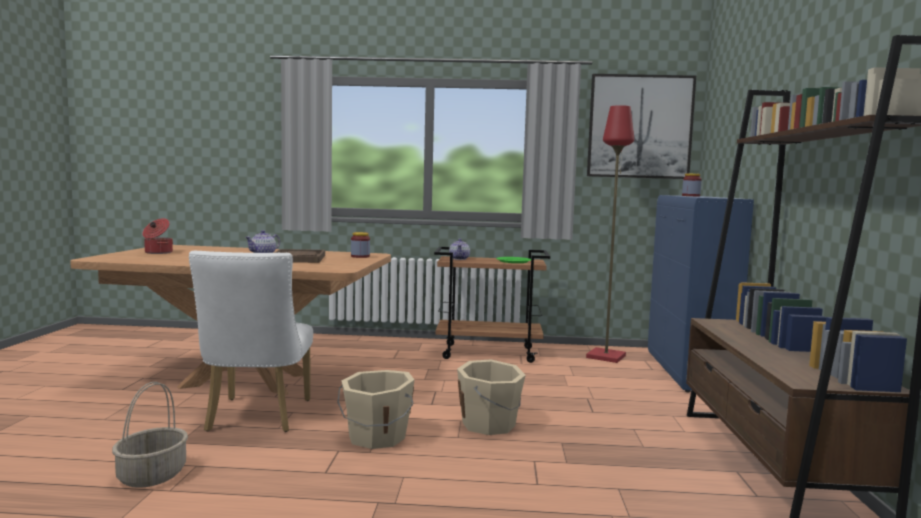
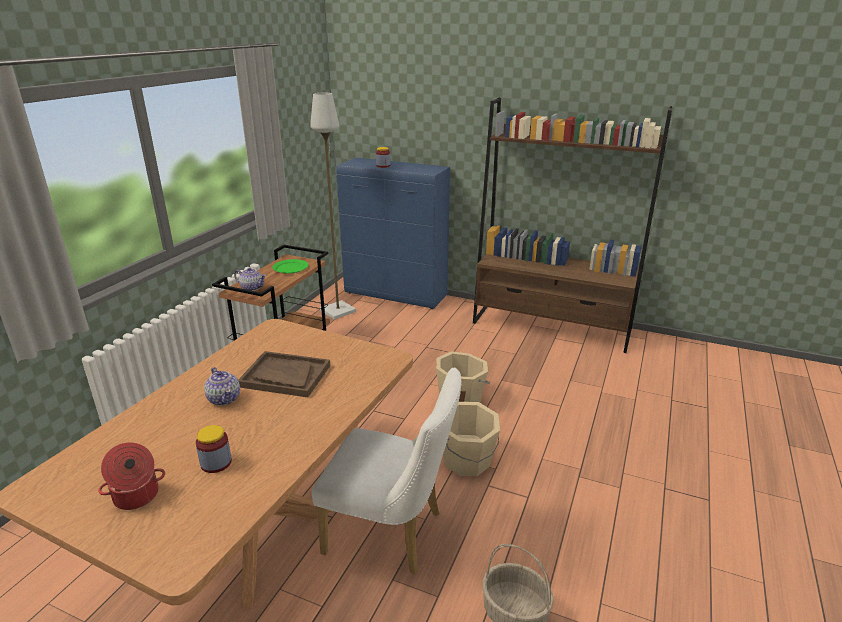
camera: 70 degrees left, 20 degrees up
jar [351,232,370,258] -> jar moved to [196,425,232,473]
red floor lamp [586,105,634,363] -> grey floor lamp [310,93,356,320]
picture [587,74,696,179] -> none

